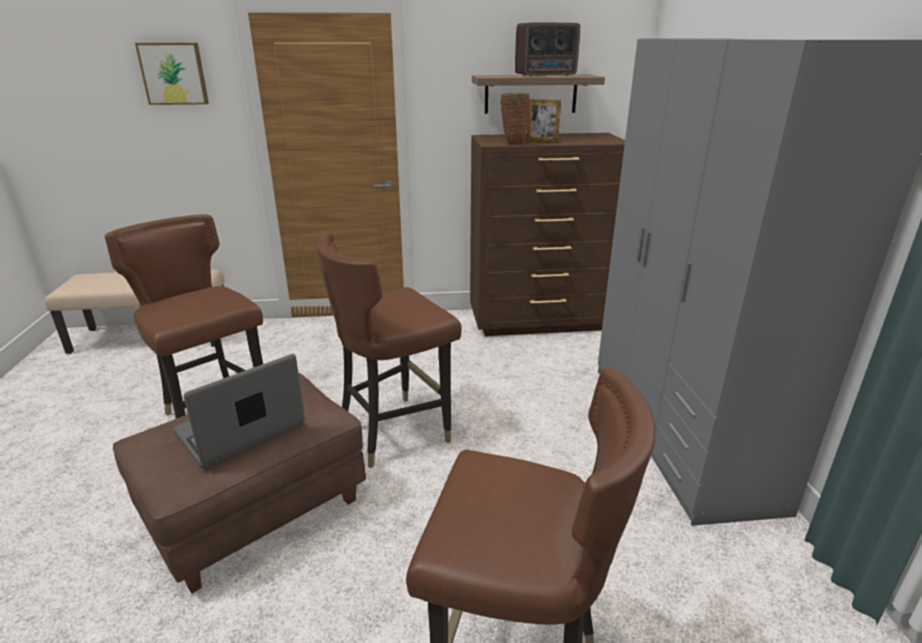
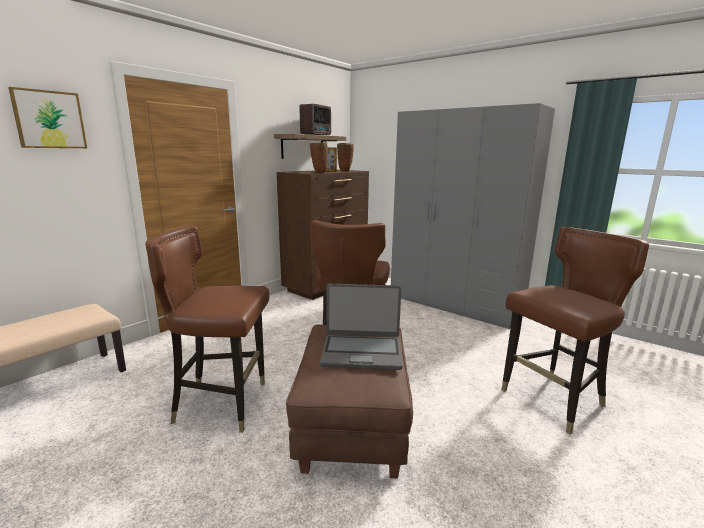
camera: 45 degrees left, 10 degrees down
laptop [174,354,305,469] -> laptop turned 90 degrees counterclockwise [320,284,403,370]
none -> brown vase [337,143,354,171]

